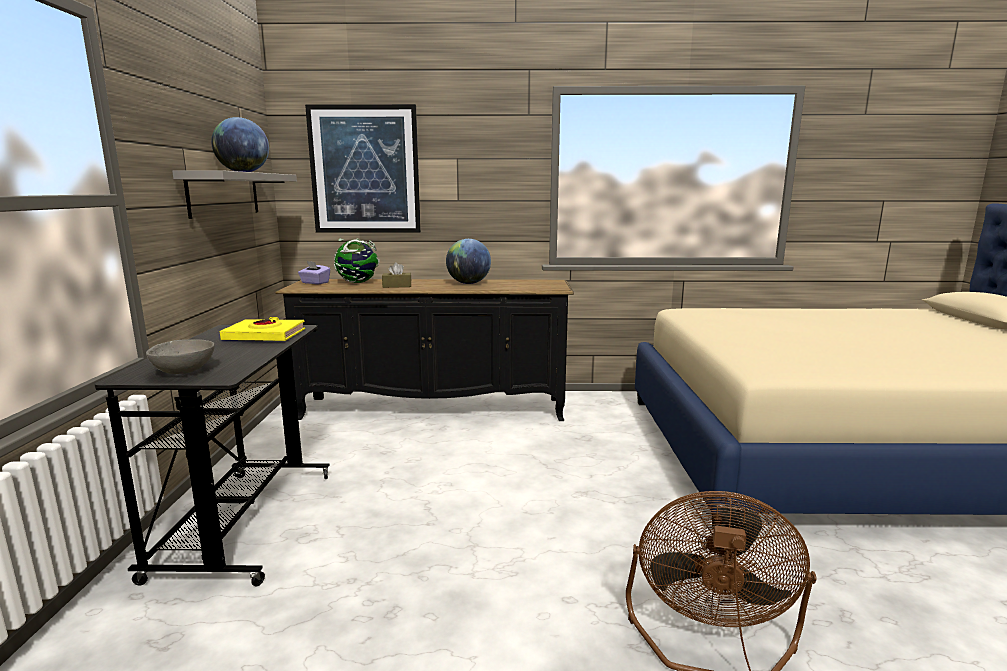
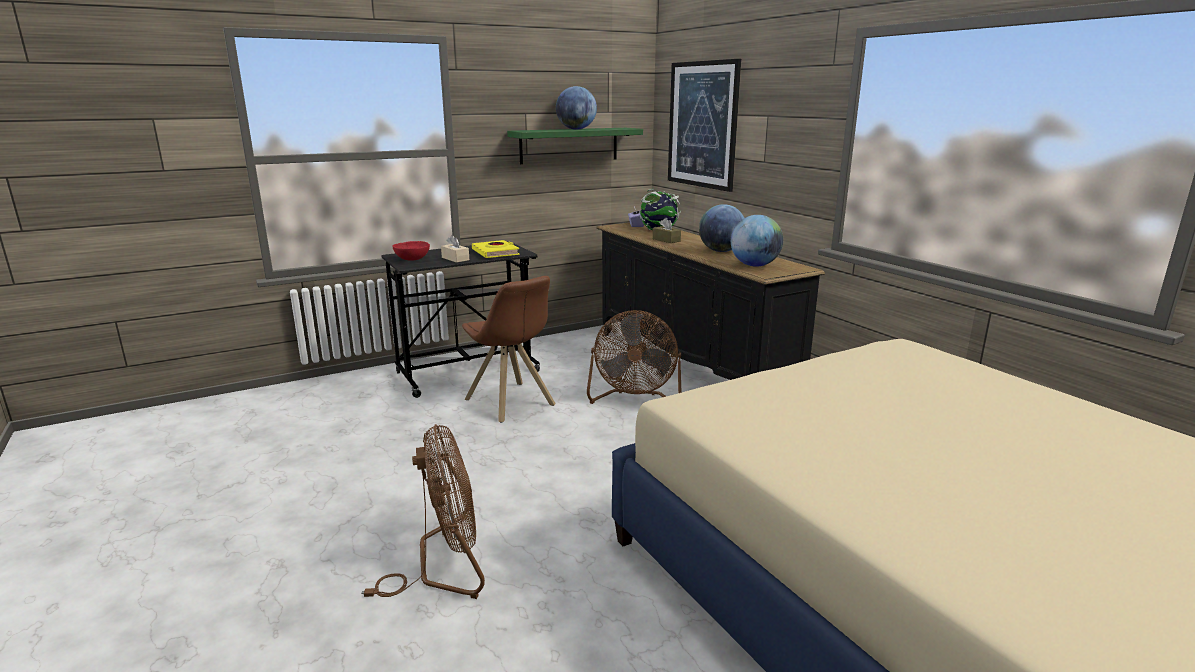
camera: 60 degrees right, 5 degrees up
grey bowl [146,339,215,374] -> red bowl [393,241,430,261]
grey shelf [172,170,297,219] -> green shelf [507,128,643,164]
none -> beige tissue box [441,235,469,263]
none -> brown chair [462,276,555,423]
none -> brown fan [587,310,682,404]
none -> globe [731,215,783,267]

